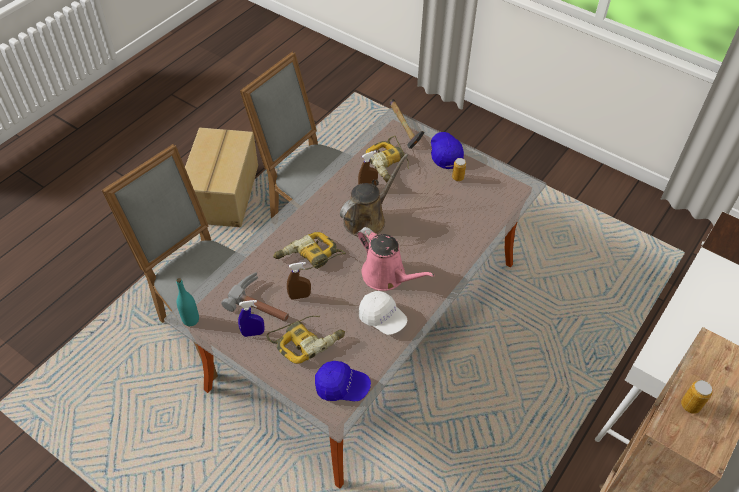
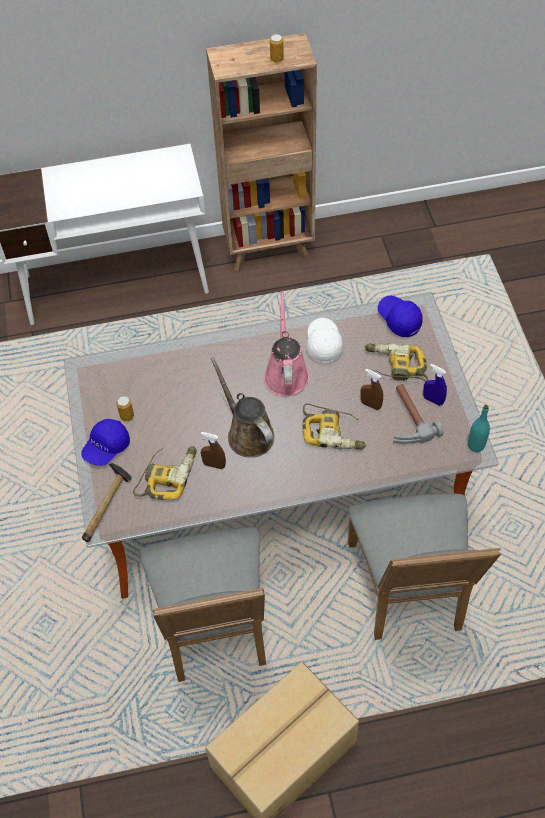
camera: 135 degrees left, 5 degrees up
brown watering can [340,154,408,236] -> brown watering can turned 60 degrees clockwise [210,357,274,457]

